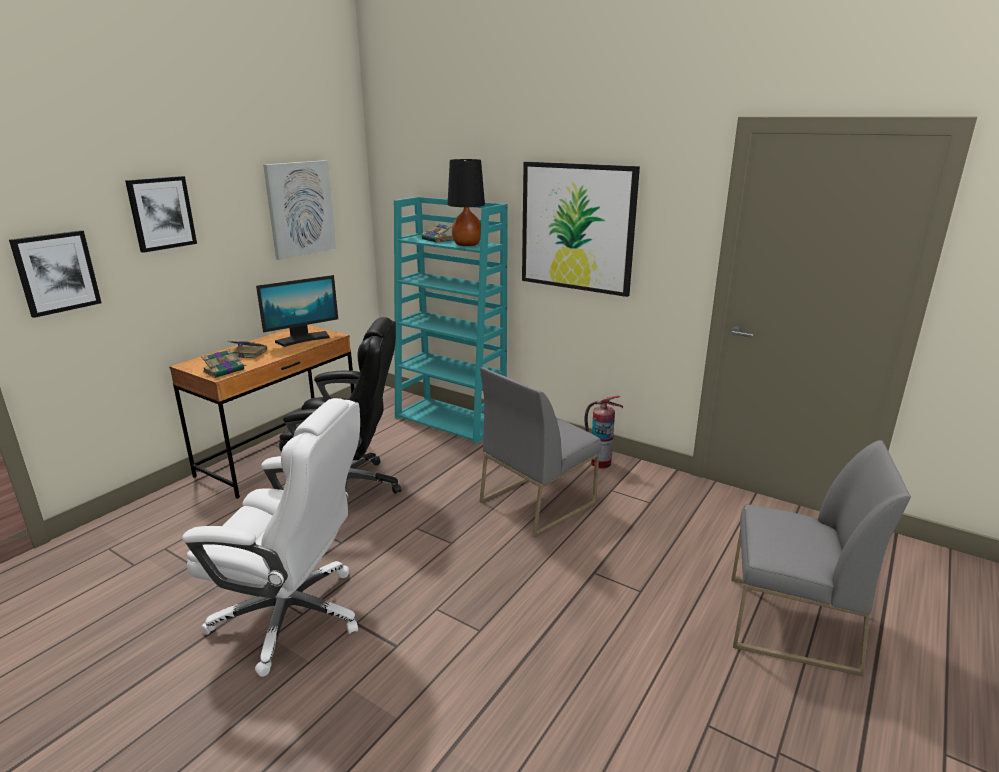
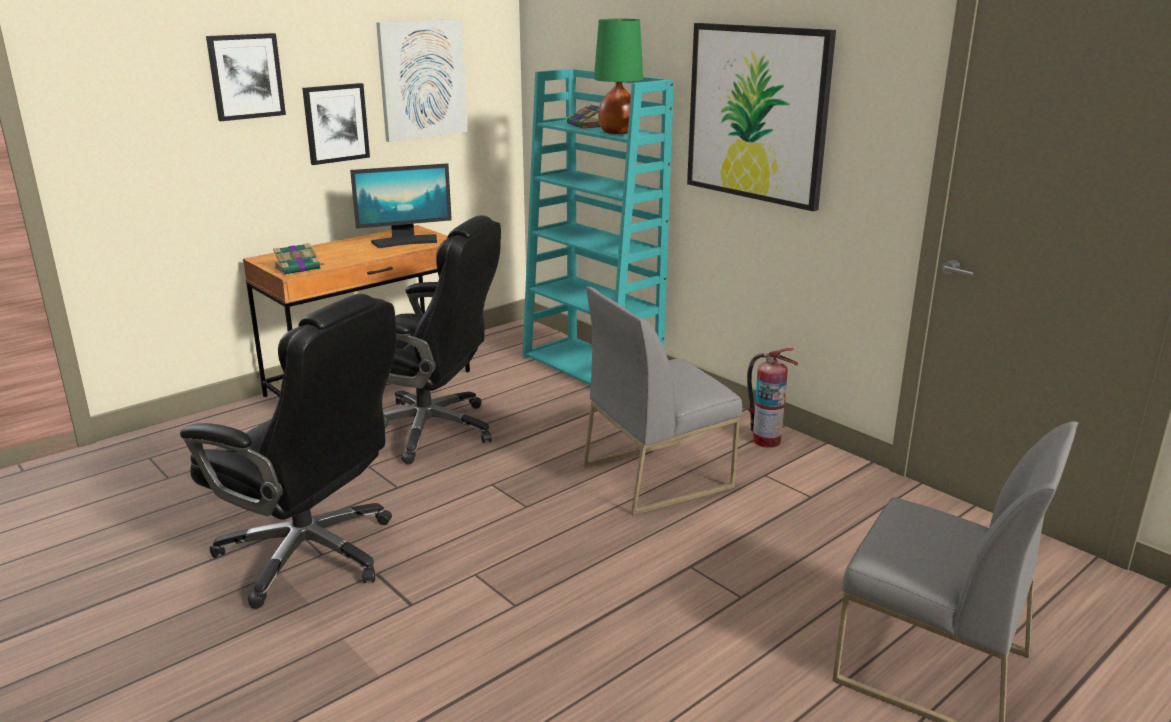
camera: 15 degrees right, 0 degrees up
picture [9,230,102,318] -> picture moved to [302,83,370,165]
white office chair [182,398,360,677] -> black office chair [180,294,396,609]
book [227,341,267,359] -> none
black table lamp [448,159,485,246] -> green table lamp [594,19,643,134]

